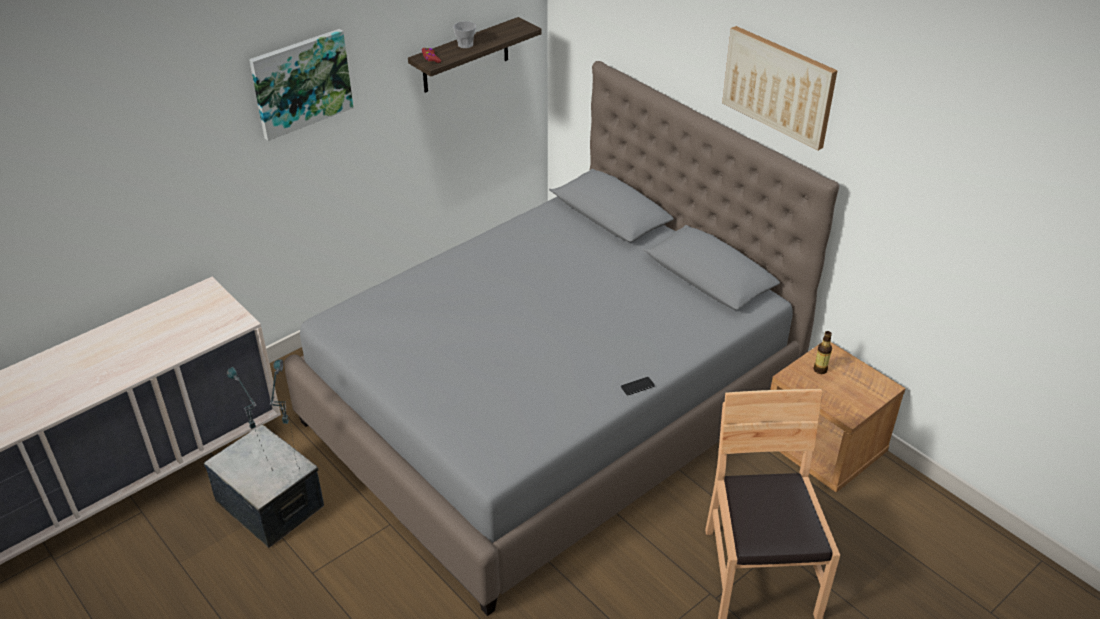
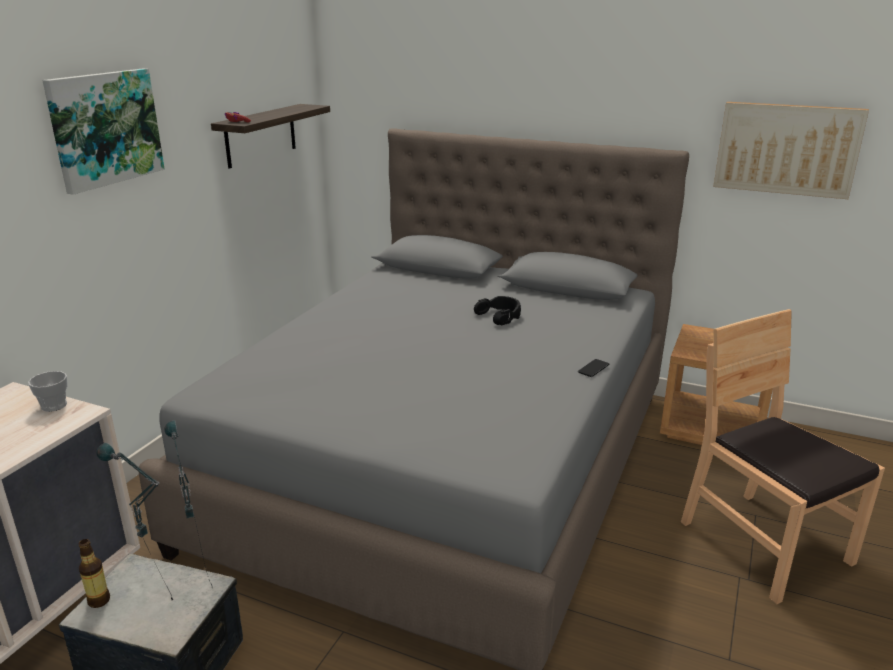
camera: 25 degrees left, 15 degrees down
cup [453,21,476,48] -> cup moved to [28,371,67,412]
picture [722,26,838,151] -> picture moved to [713,102,869,199]
bottle [814,331,832,374] -> bottle moved to [78,539,110,608]
none -> black headphones [474,296,521,325]

